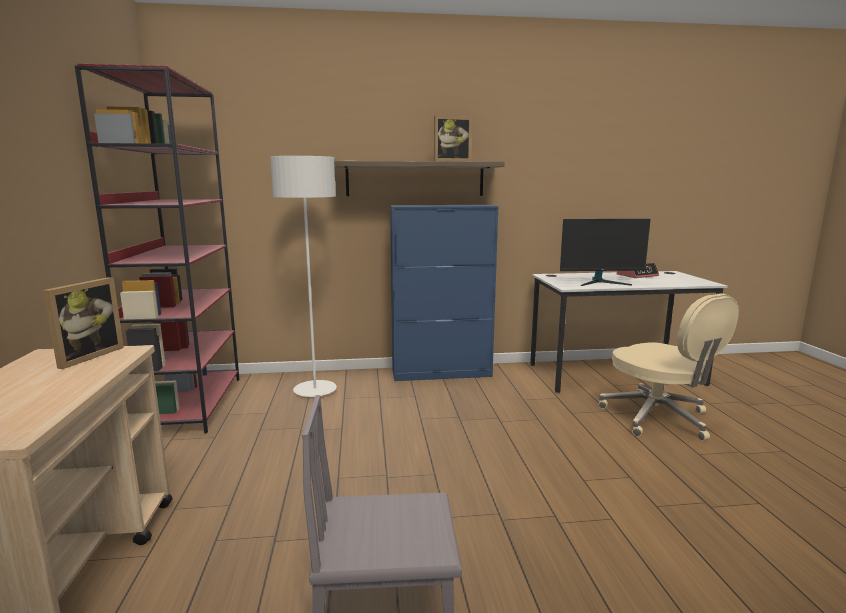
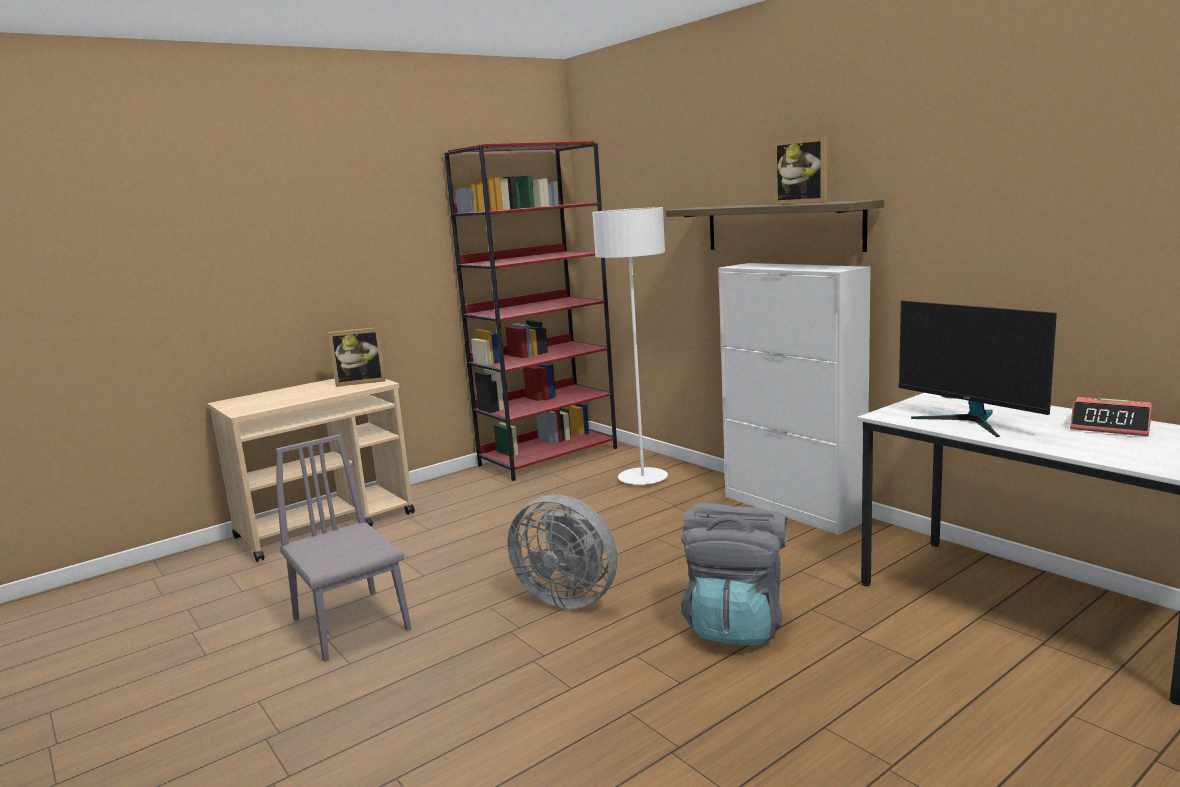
camera: 60 degrees right, 0 degrees up
blue cabinet [390,205,499,381] -> white cabinet [718,263,871,535]
beige office chair [598,293,739,441] -> none
none -> grey fan [507,495,617,609]
none -> grey backpack [681,503,787,645]

